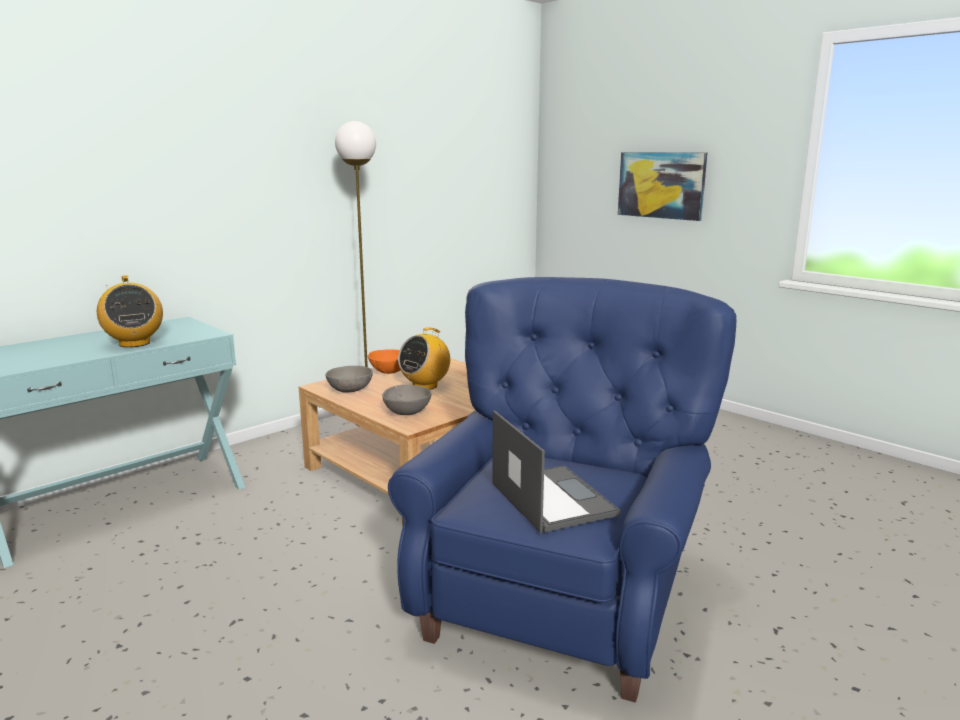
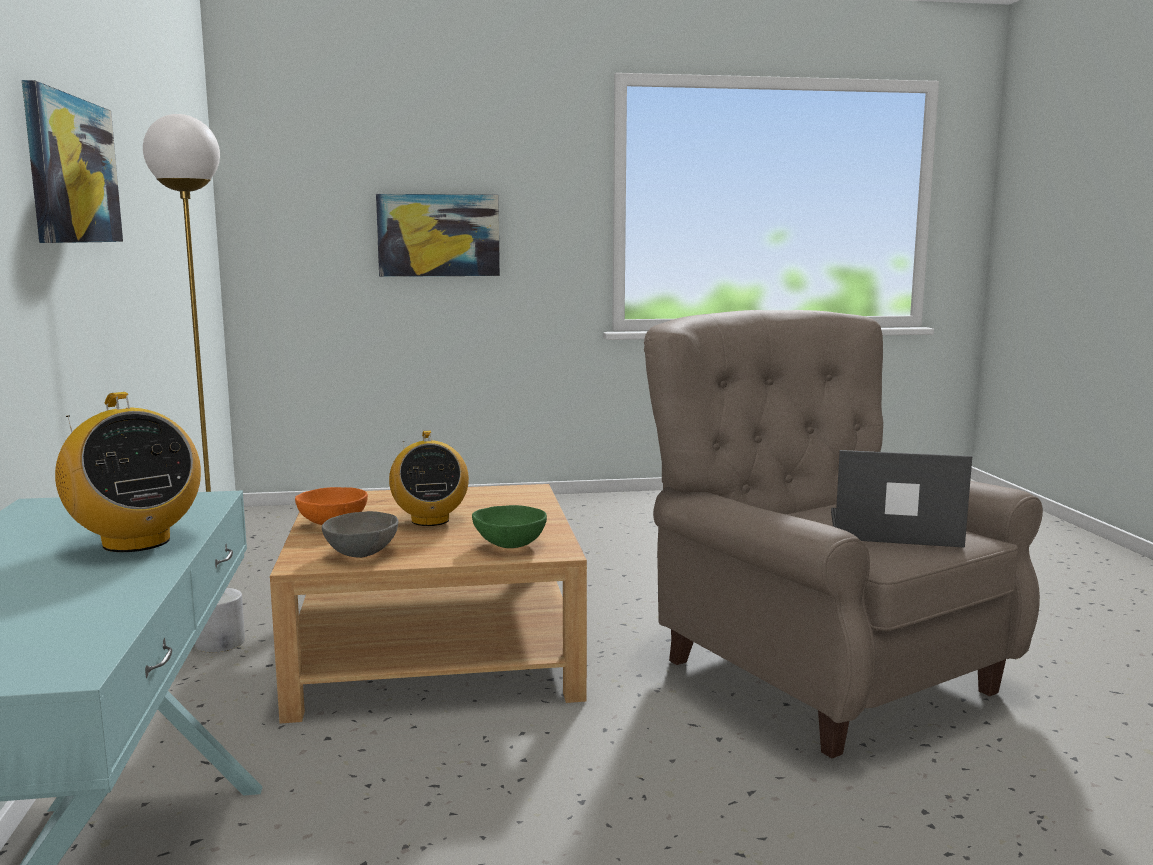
camera: 55 degrees left, 5 degrees down
radio [97,275,163,348] -> radio turned 45 degrees clockwise [55,392,201,552]
grey bowl [382,385,431,415] -> green bowl [472,505,547,548]
blue armchair [388,277,737,703] -> beige armchair [644,310,1043,758]
none -> picture [22,80,123,243]

